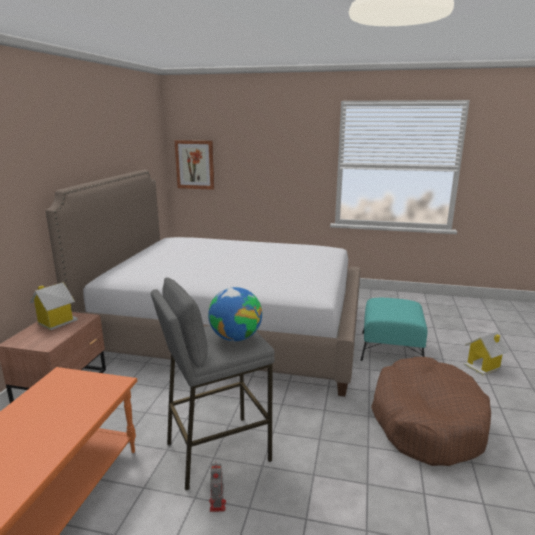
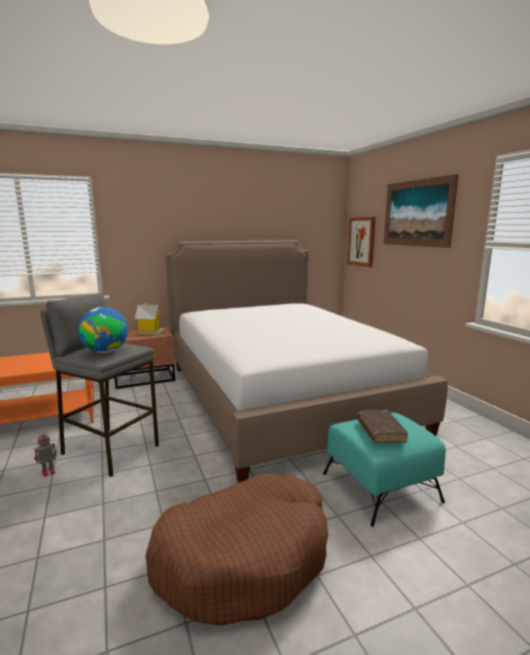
camera: 55 degrees right, 5 degrees down
toy house [464,332,509,376] -> none
none -> brown book [356,410,408,443]
none -> picture [384,174,458,248]

